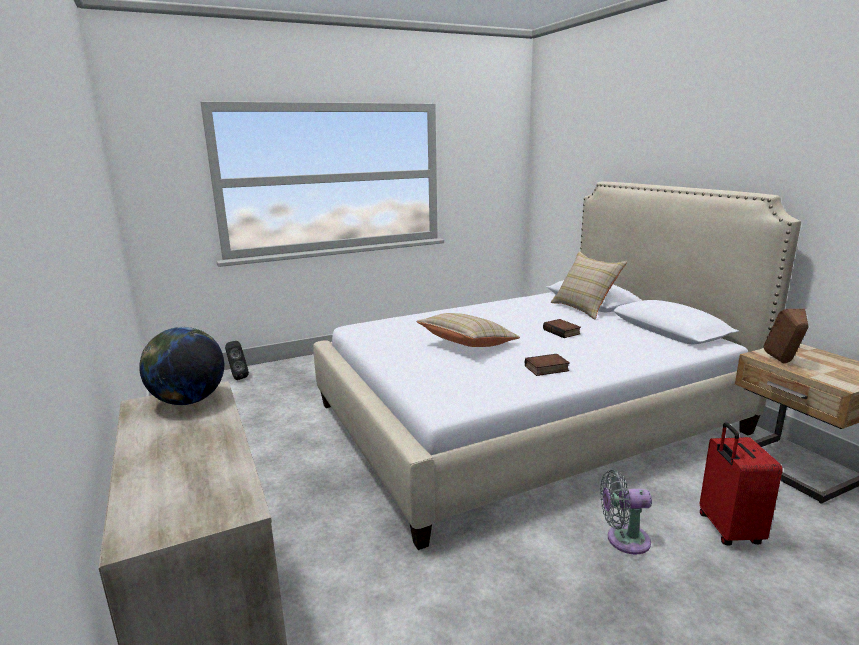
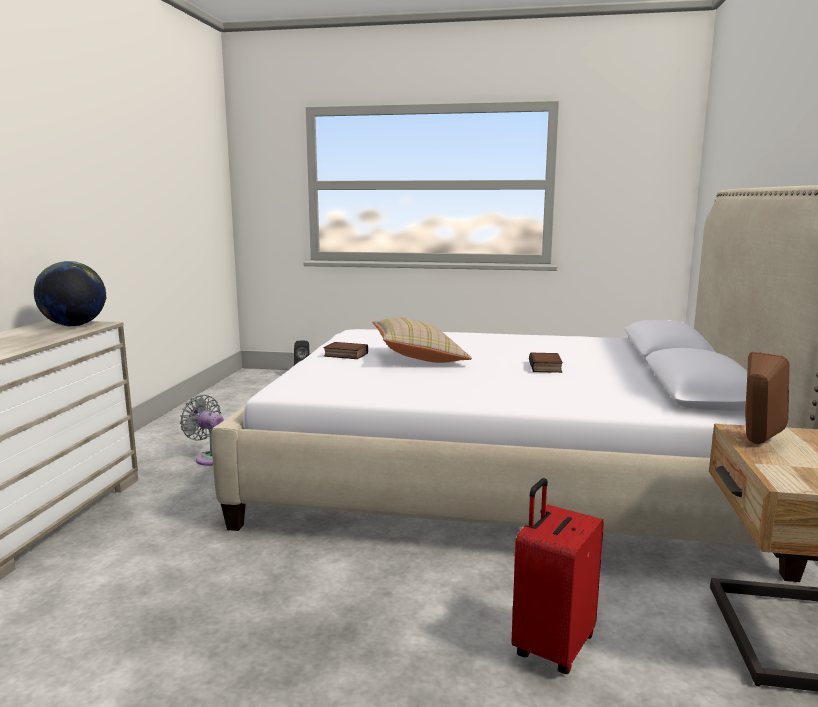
camera: 35 degrees right, 5 degrees down
book [525,354,570,376] -> book moved to [323,342,368,359]
beige pillow [551,252,627,319] -> none
grey fan [600,470,652,555] -> grey fan moved to [180,395,224,466]

